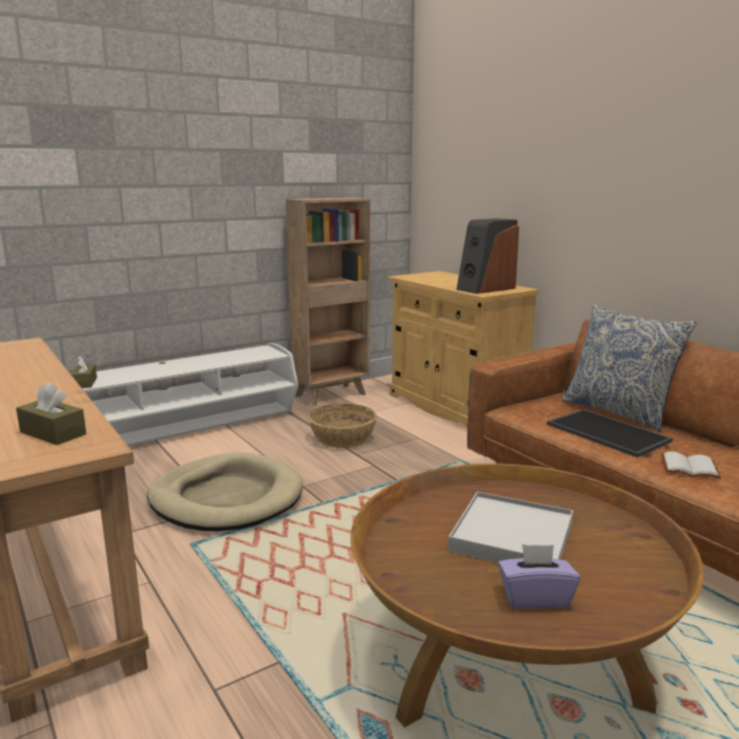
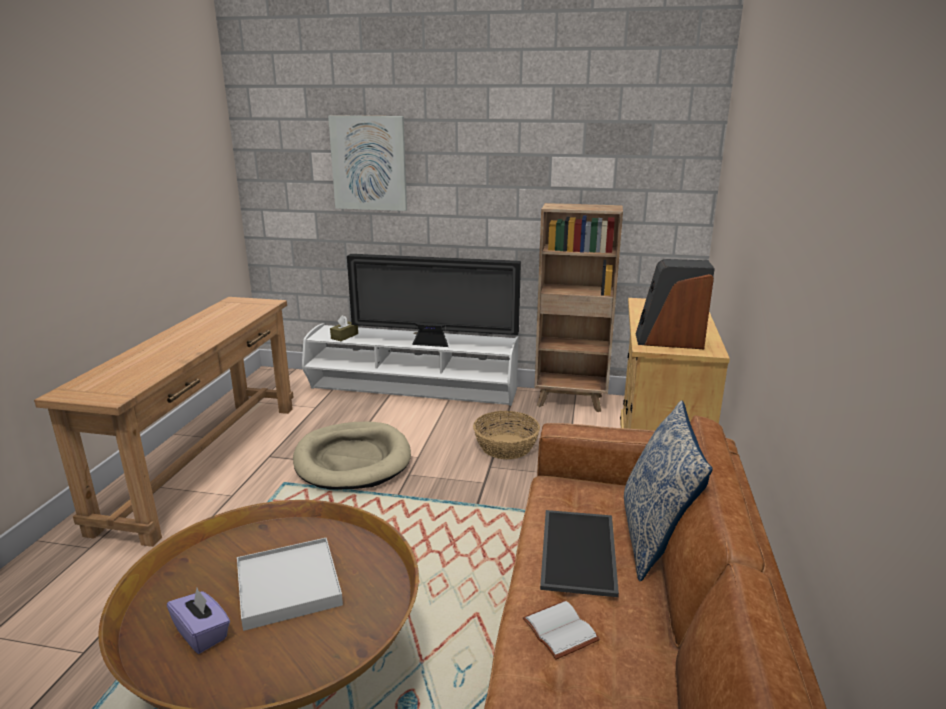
camera: 45 degrees right, 5 degrees up
brown tissue box [16,382,86,445] -> none
none -> picture [328,115,407,211]
none -> television [347,254,521,347]

